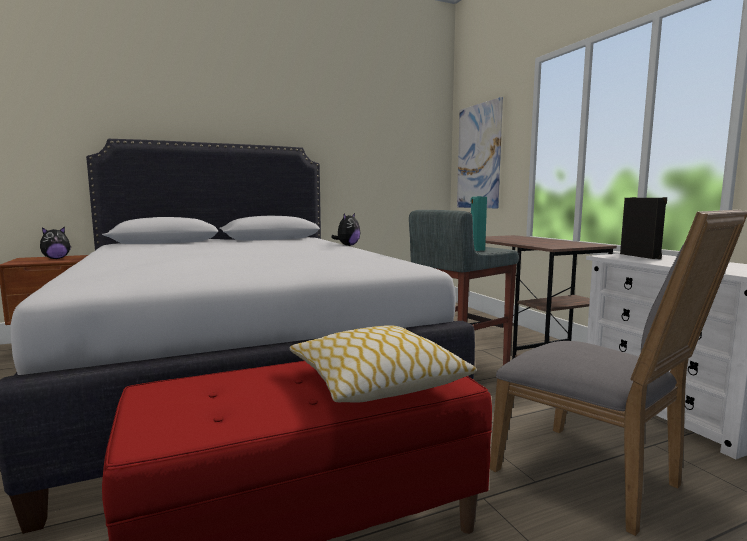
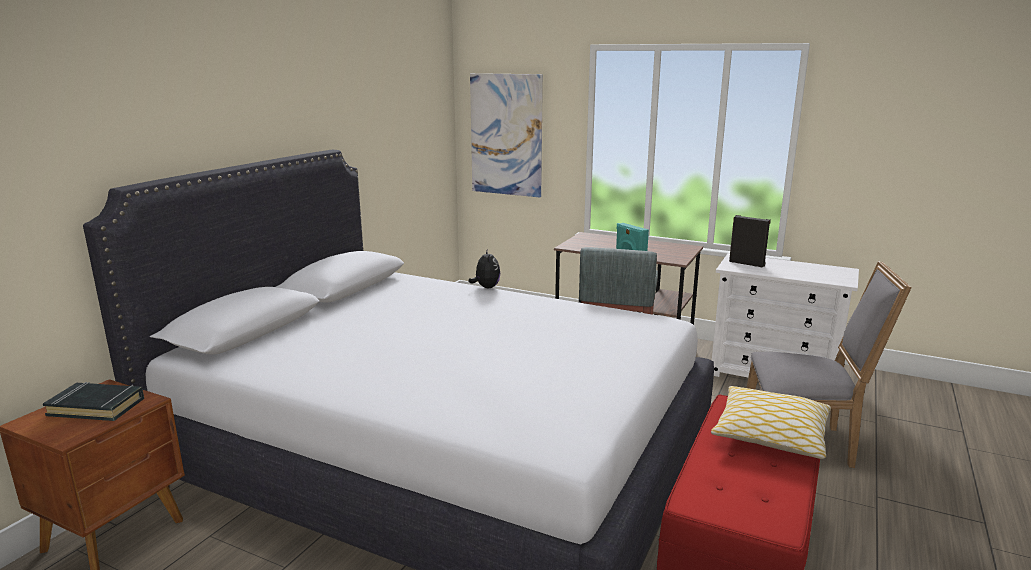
camera: 40 degrees left, 10 degrees up
plush toy [40,227,71,259] -> black book [43,382,144,421]

